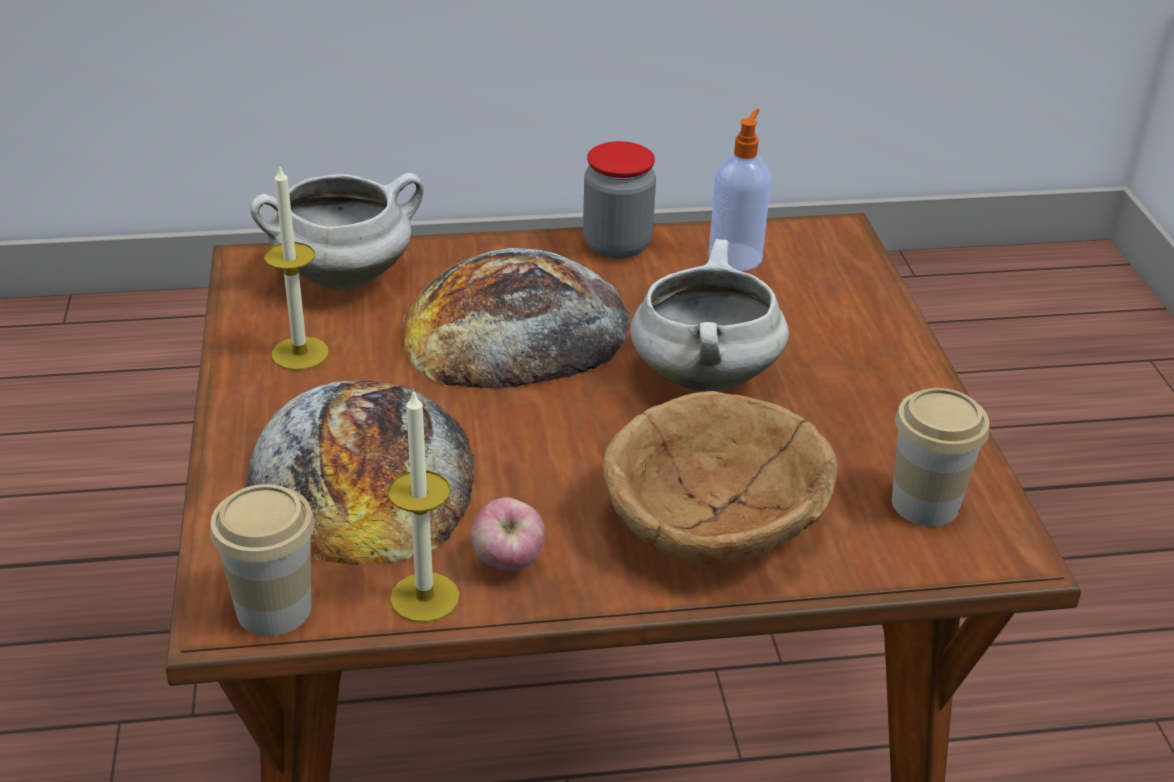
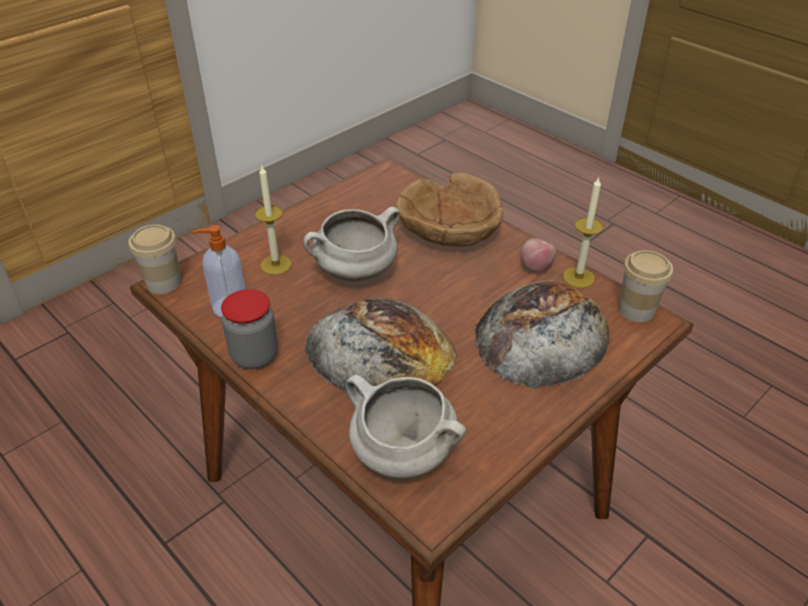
camera: 125 degrees left, 5 degrees up
candle [264,164,329,370] -> candle moved to [255,166,292,275]
cup [892,388,989,526] -> cup moved to [128,224,181,294]

